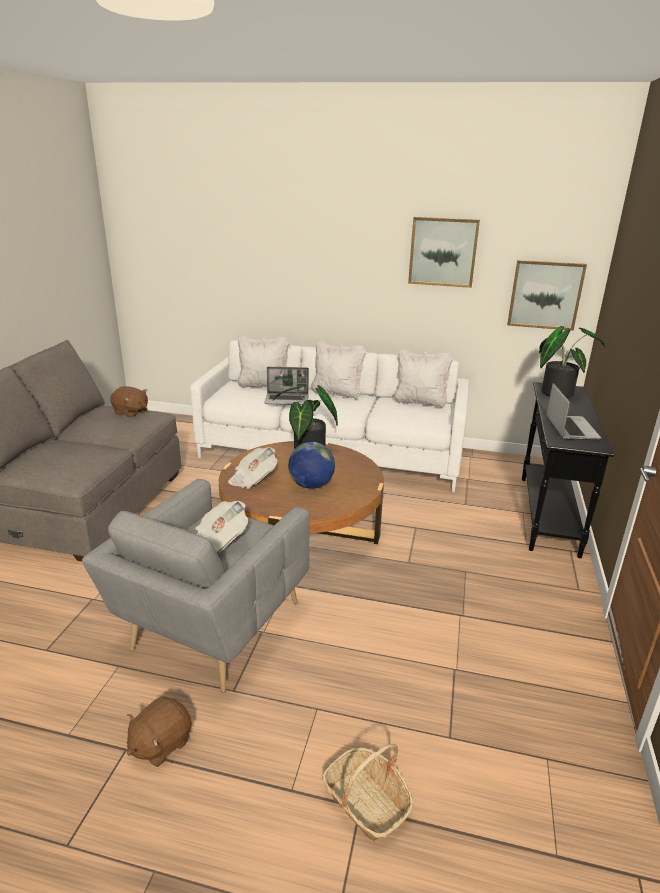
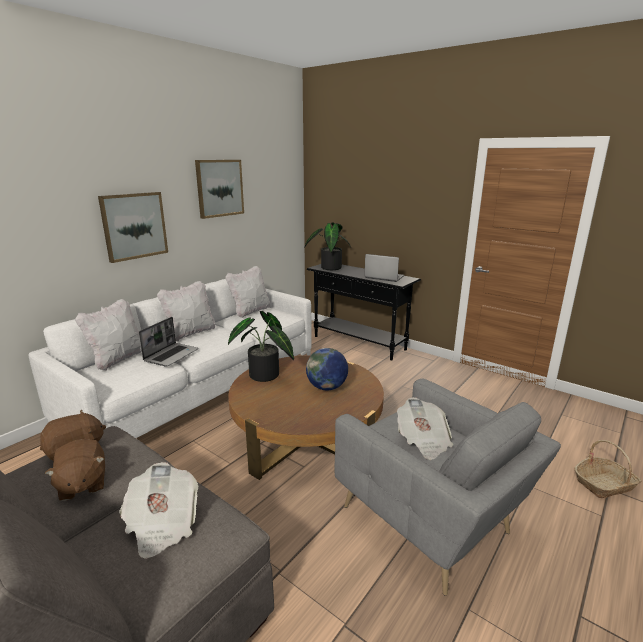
camera: 65 degrees left, 5 degrees down
brown plush toy [127,697,192,767] -> brown plush toy moved to [45,439,105,501]
newspaper [228,447,277,489] -> newspaper moved to [120,462,198,559]
picture [507,260,587,331] -> picture moved to [98,192,168,263]

